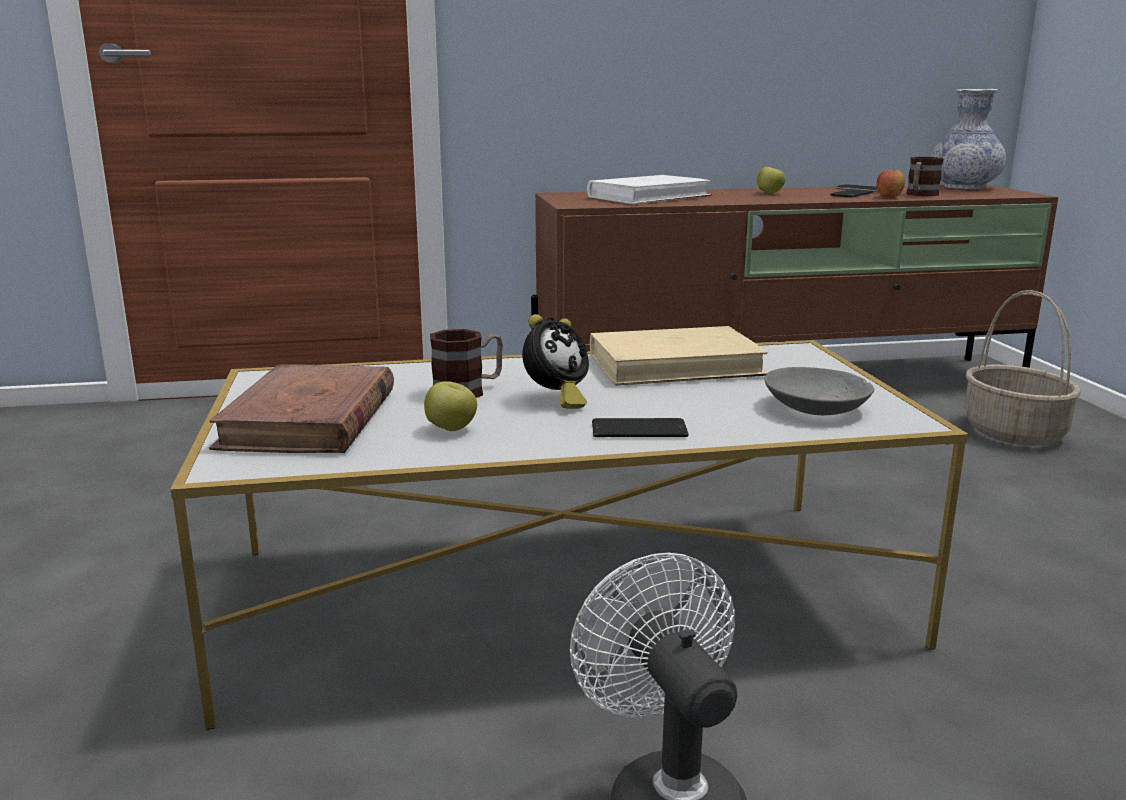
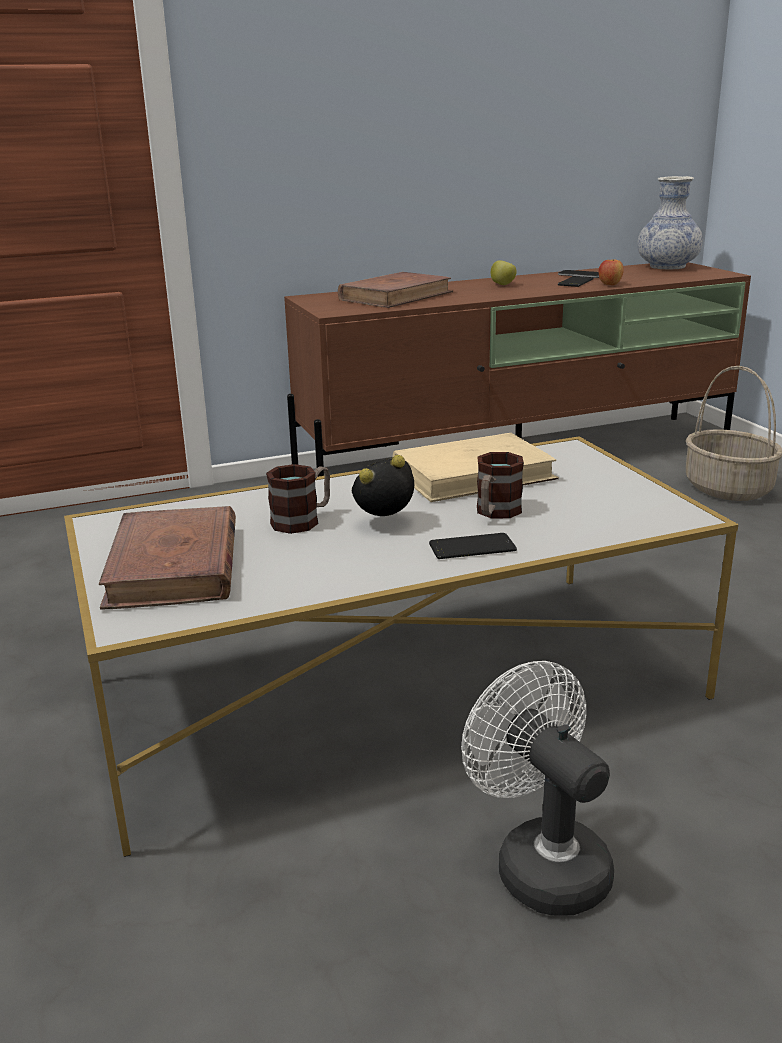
camera: 10 degrees left, 5 degrees up
apple [424,381,477,431] -> none
alarm clock [522,314,589,409] -> alarm clock turned 150 degrees counterclockwise [352,455,414,516]
white book [587,175,712,204] -> brown book [338,272,453,308]
grey bowl [764,367,874,415] -> none
mug [906,157,943,196] -> mug moved to [477,452,524,518]

